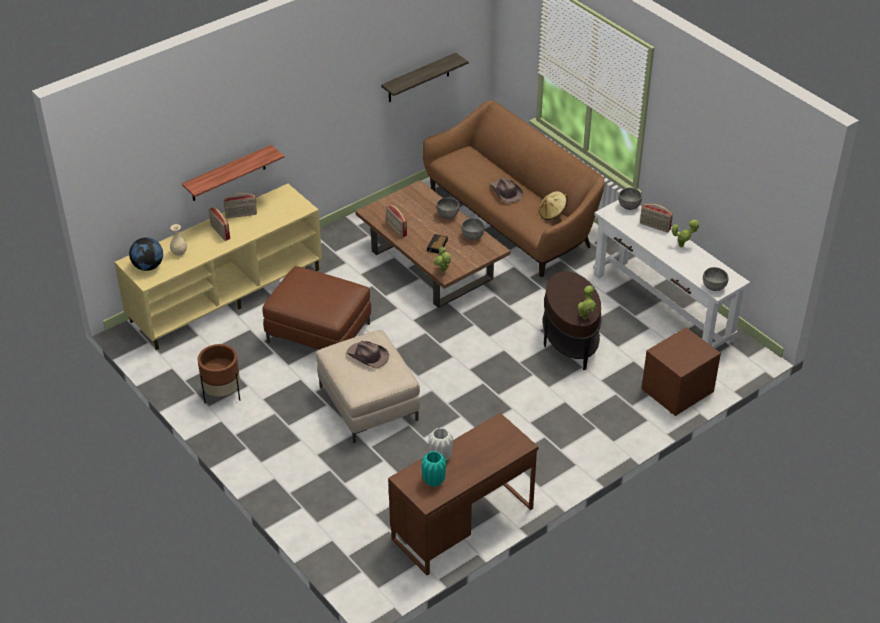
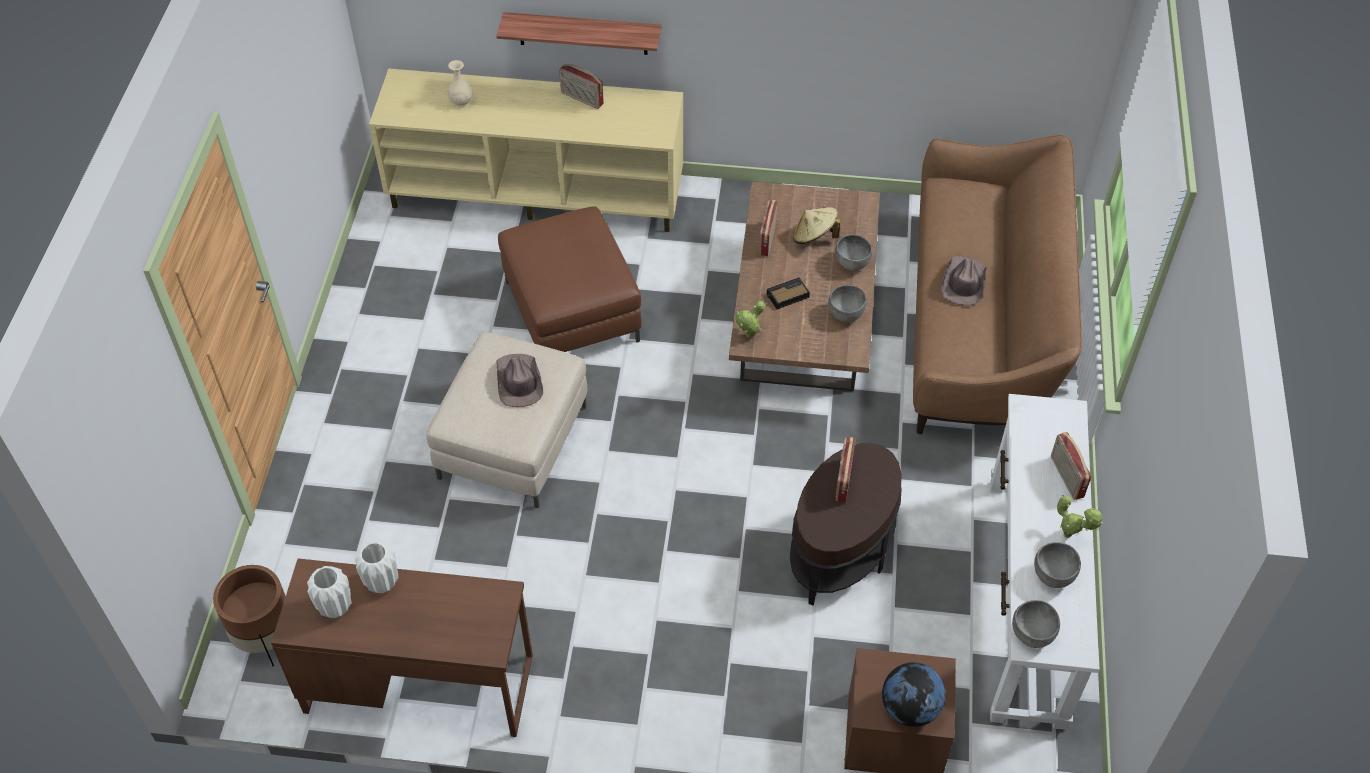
camera: 45 degrees right, 10 degrees up
globe [129,237,163,271] -> globe moved to [882,662,946,727]
brown planter [198,344,240,403] -> brown planter moved to [213,565,286,666]
radio [209,207,230,241] -> radio moved to [836,437,856,503]
shelf [381,53,468,102] -> none
turquoise vase [421,451,446,487] -> white vase [307,566,351,618]
beige hat [539,191,567,220] -> beige hat moved to [793,207,841,244]
potted plant [578,286,596,319] -> none
grey bowl [618,188,642,210] -> grey bowl moved to [1034,542,1081,588]

